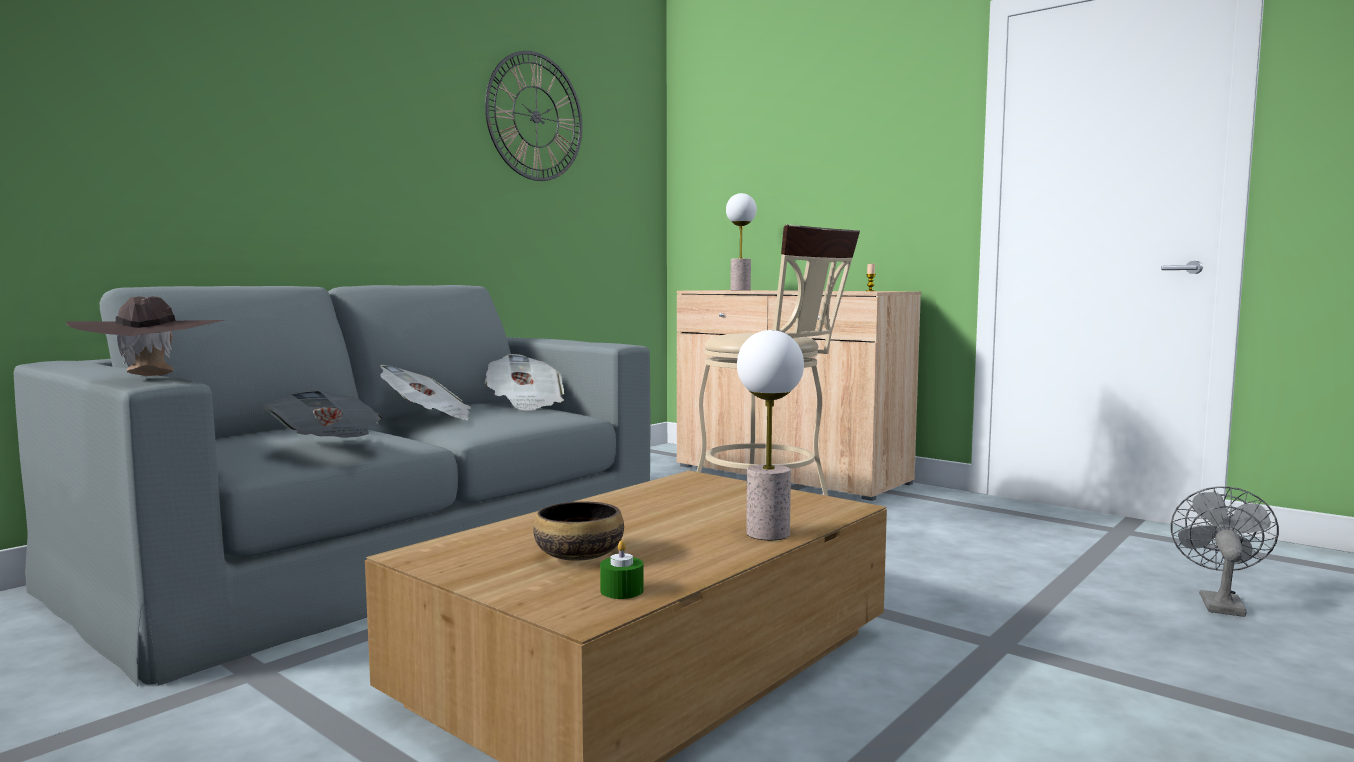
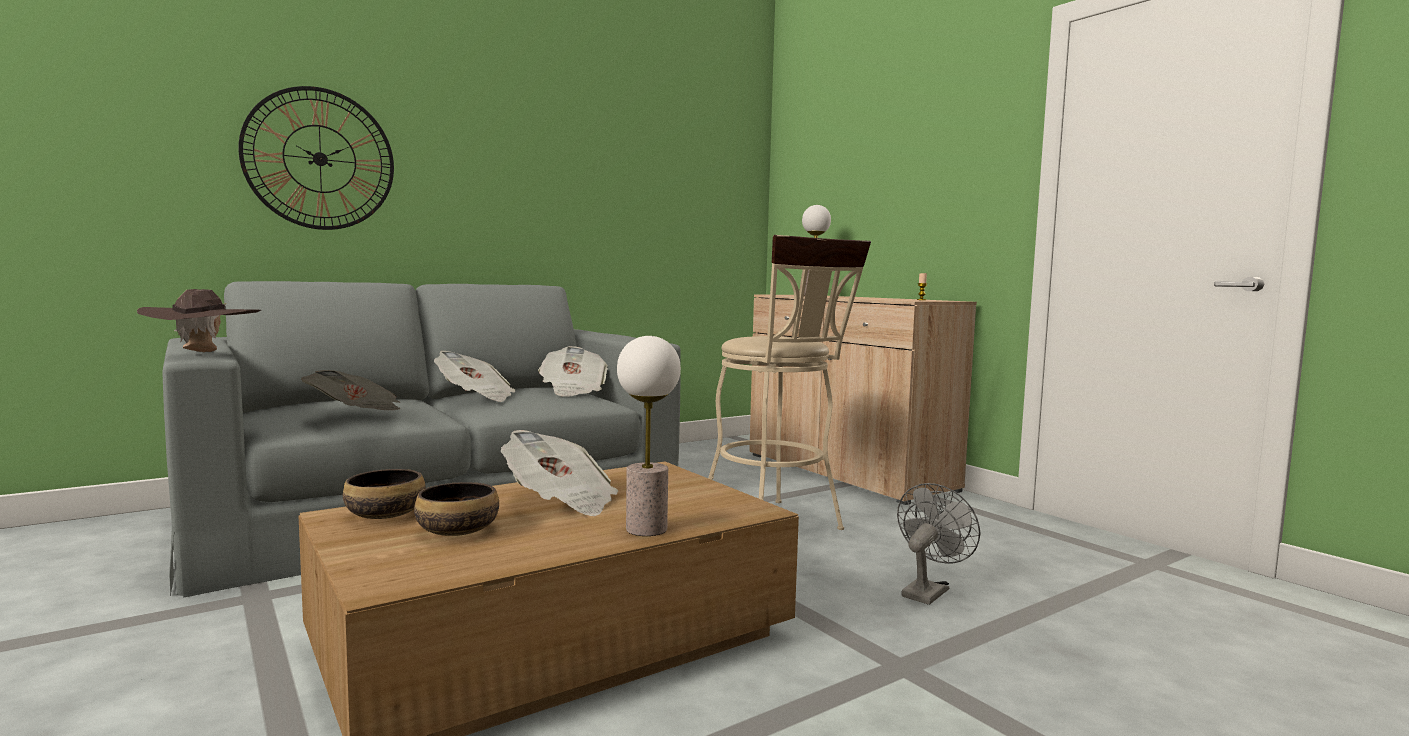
camera: 15 degrees right, 0 degrees up
wall clock [485,51,582,181] -> wall clock moved to [238,86,394,230]
green candle [600,540,644,599] -> none
grey fan [1170,486,1279,617] -> grey fan moved to [897,483,980,605]
none -> bowl [343,469,426,519]
none -> newspaper [501,430,618,516]

